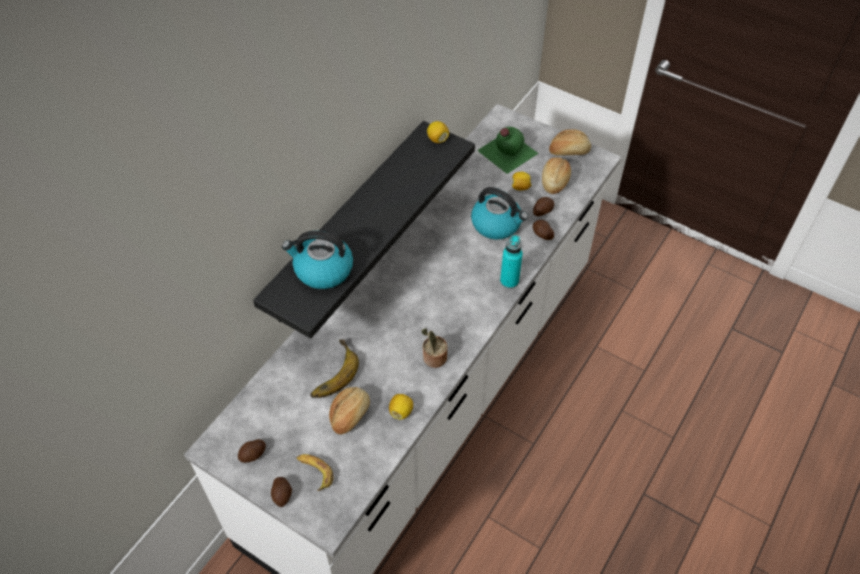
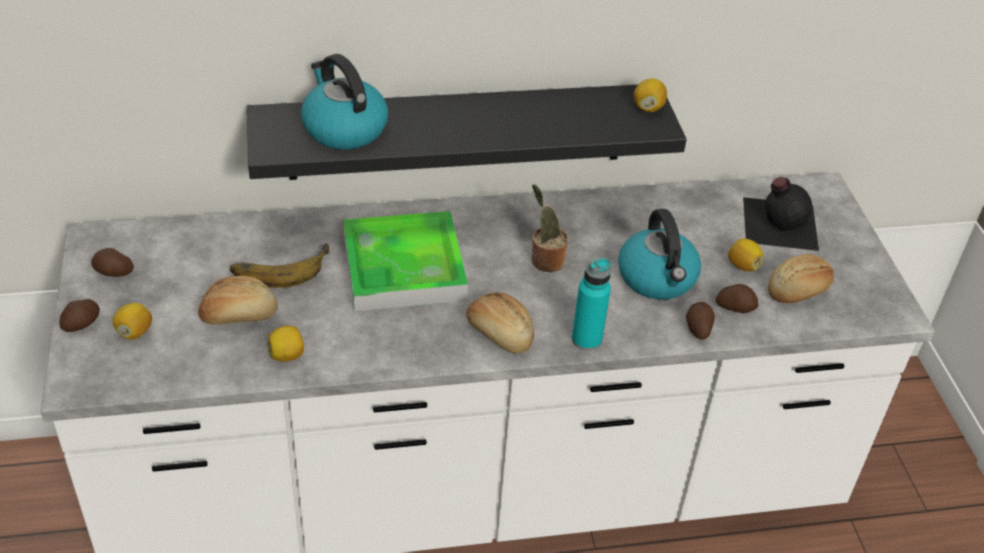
camera: 45 degrees right, 10 degrees down
banana [297,454,333,491] -> lemon [113,303,152,340]
potted plant [422,328,447,368] -> potted plant moved to [531,184,568,272]
green bottle [477,127,538,174] -> black bottle [743,177,819,251]
bread [549,129,591,156] -> bread moved to [467,292,534,353]
none -> tray [343,211,468,311]

